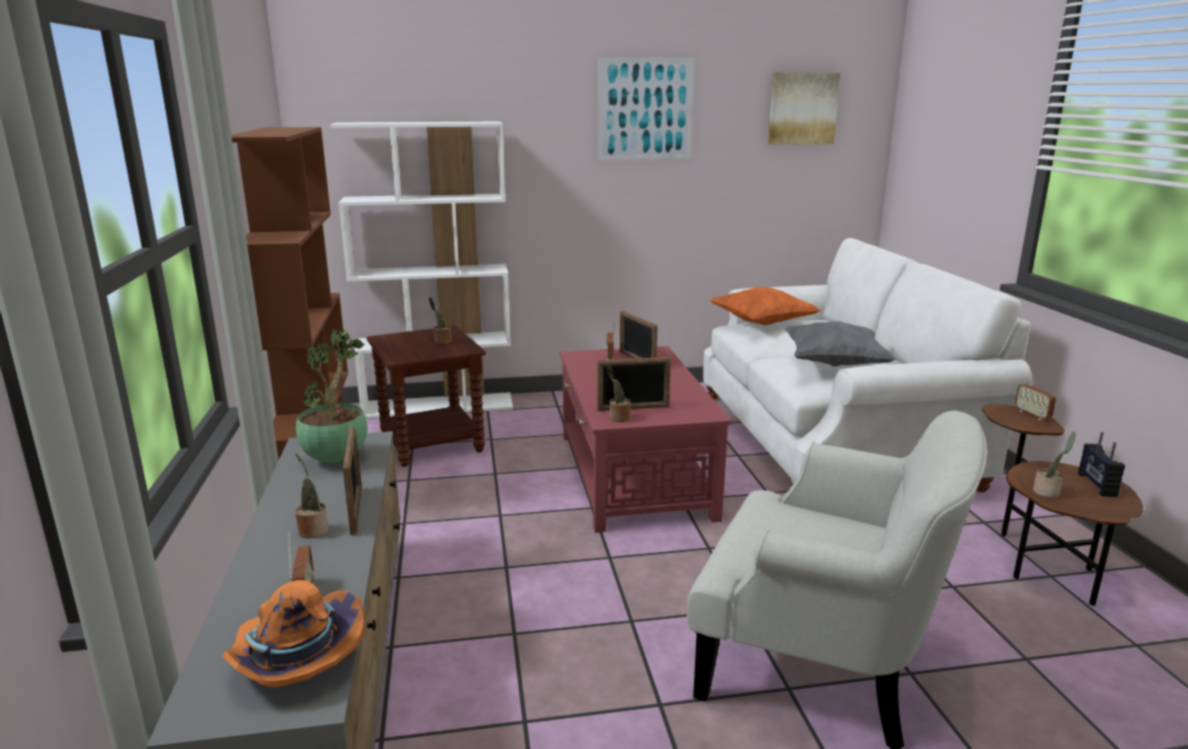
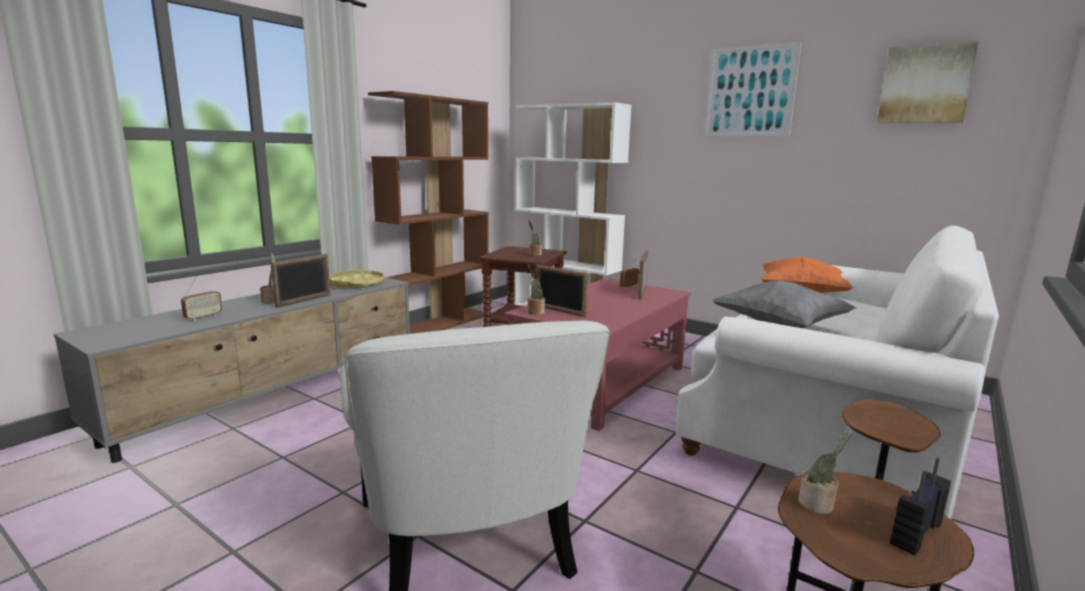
camera: 45 degrees right, 5 degrees down
orange hat [222,580,365,688] -> none
potted plant [296,328,367,463] -> yellow tray [329,269,384,289]
radio [1015,370,1056,420] -> none

